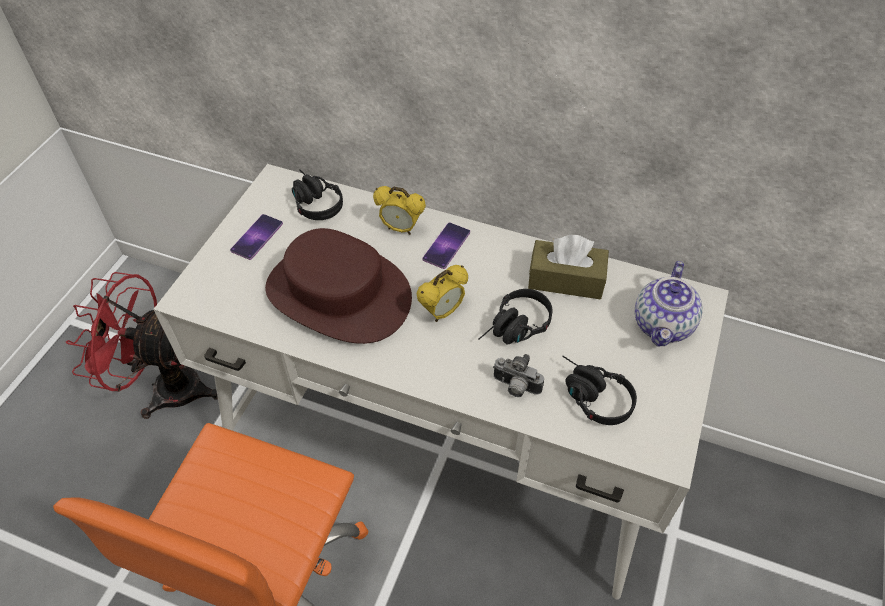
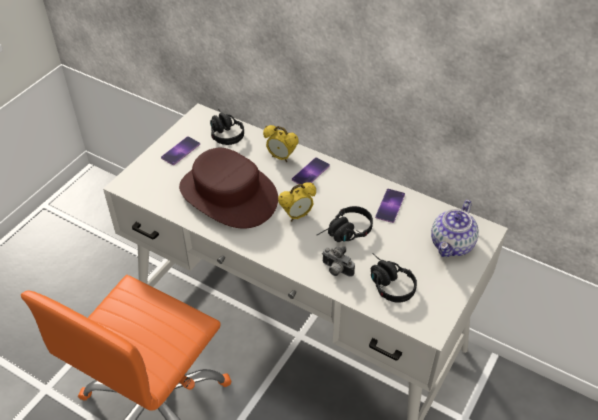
camera: 10 degrees right, 5 degrees down
red fan [66,272,218,419] -> none
brown tissue box [528,235,609,299] -> phone [375,189,405,223]

